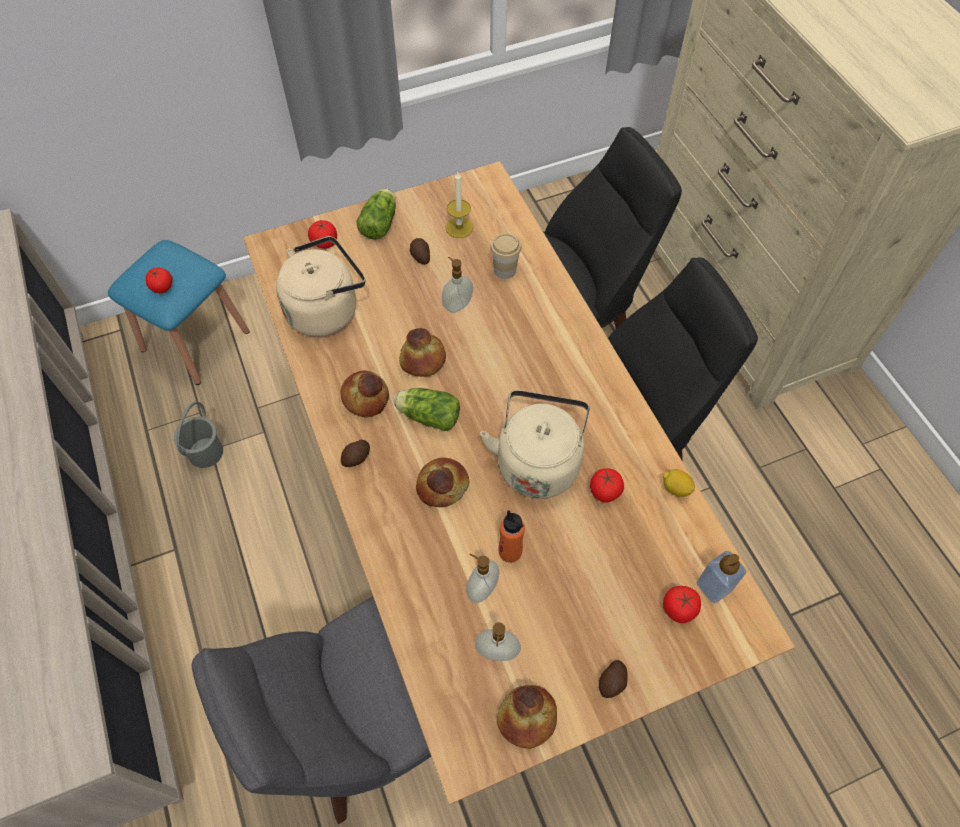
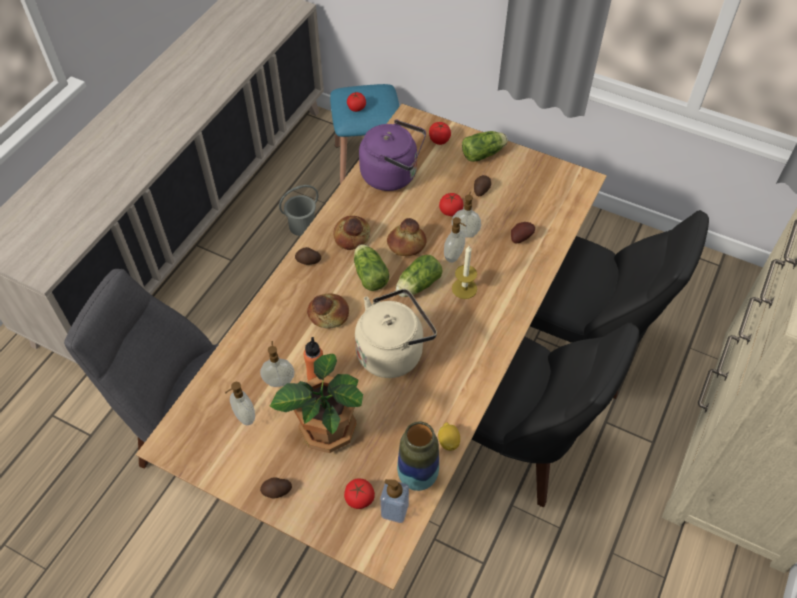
camera: 50 degrees right, 5 degrees down
beige kettle [276,236,365,337] -> purple kettle [359,120,426,191]
candle [446,172,473,238] -> candle moved to [452,246,477,299]
cup [490,233,522,279] -> potato [511,222,535,244]
bread [497,685,557,749] -> none
tomato [590,468,624,503] -> tomato moved to [439,193,463,216]
none -> potted plant [270,353,363,453]
none -> lettuce [396,255,443,297]
none -> vase [397,422,439,491]
none -> soap dispenser [444,217,466,263]

